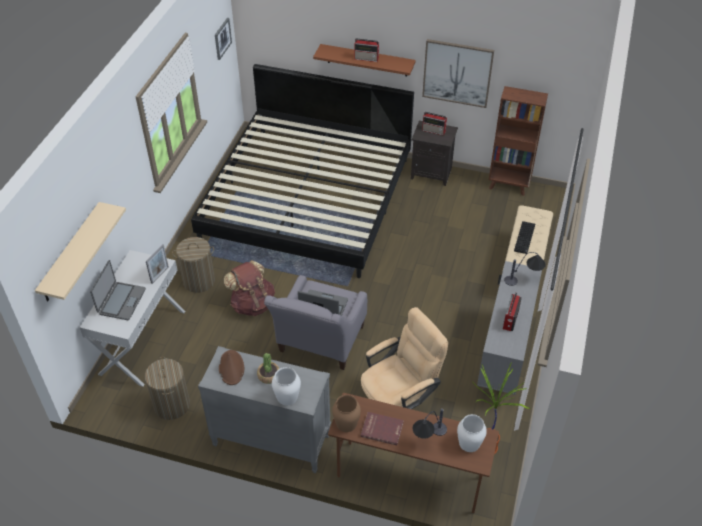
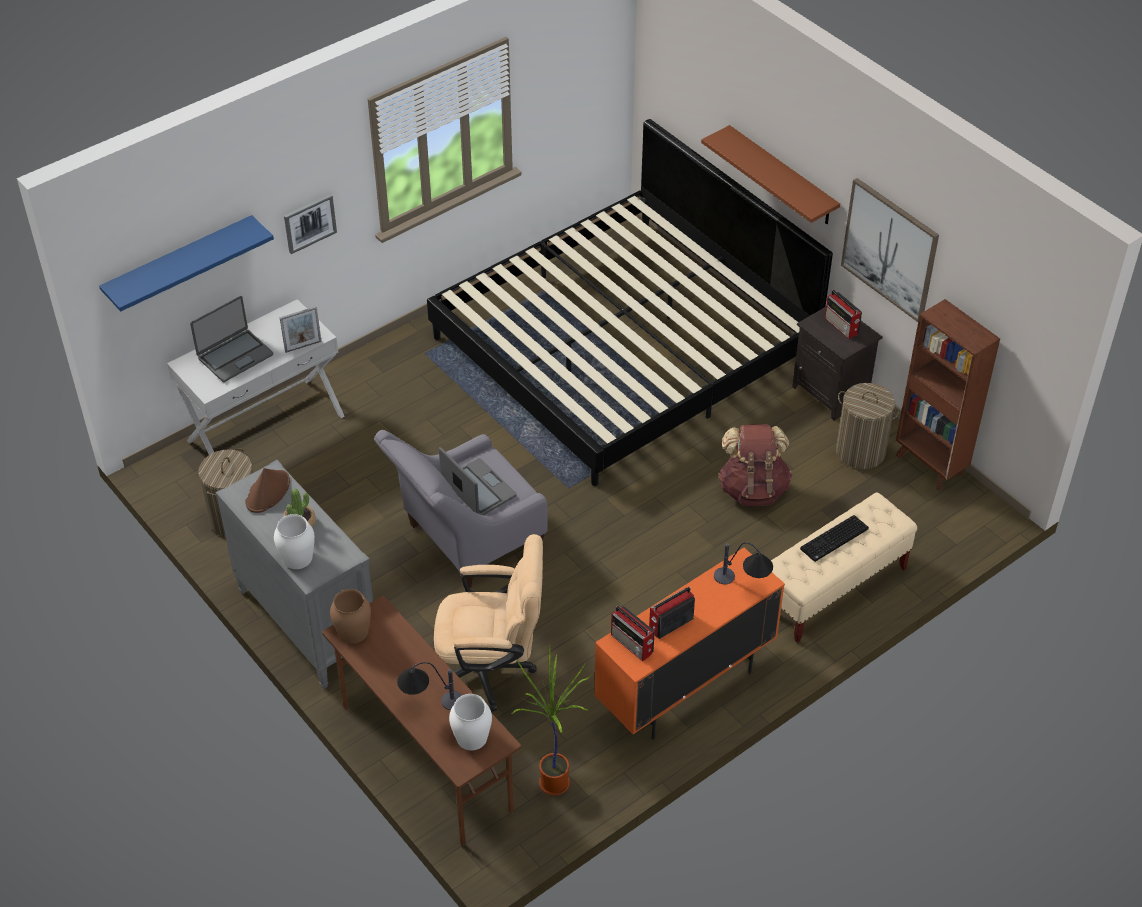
camera: 35 degrees right, 0 degrees up
beige shelf [35,202,126,301] -> blue shelf [99,215,274,312]
laundry basket [172,237,215,293] -> laundry basket moved to [836,383,899,469]
picture [215,18,232,60] -> picture moved to [284,194,337,254]
brown backpack [224,260,275,316] -> brown backpack moved to [718,424,792,506]
radio [354,39,380,62] -> radio moved to [611,606,655,662]
red book [360,412,404,445] -> none
grey cabinet [477,261,542,395] -> orange cabinet [594,548,785,740]

